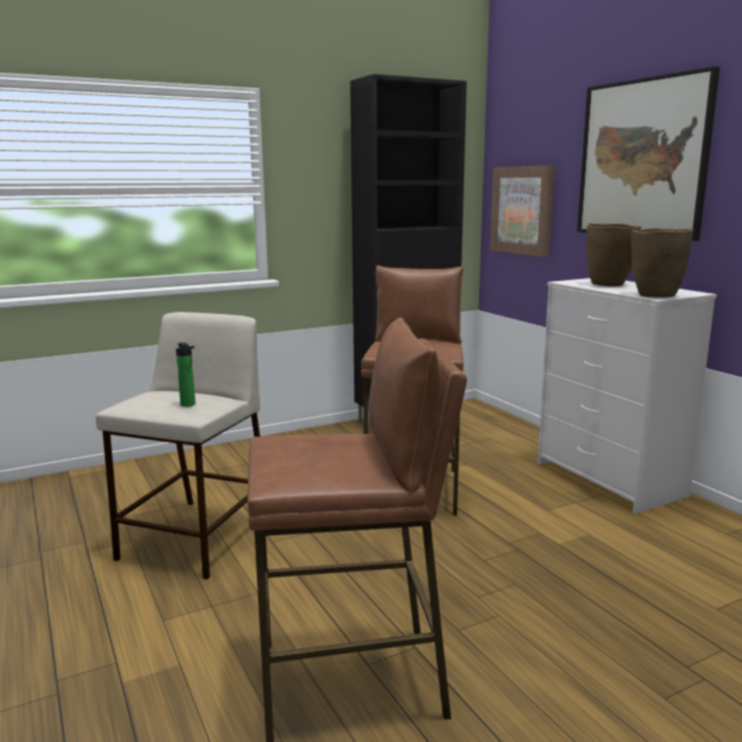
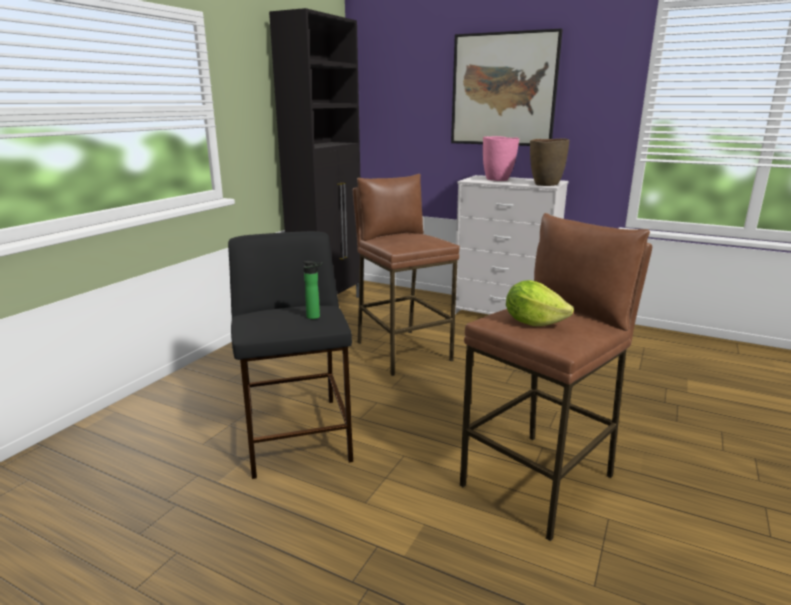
camera: 35 degrees left, 5 degrees up
beige stool [96,312,260,579] -> black stool [228,231,353,479]
picture [490,165,555,257] -> none
brown vase [587,223,641,286] -> pink vase [483,136,519,181]
none -> lettuce [506,280,574,326]

